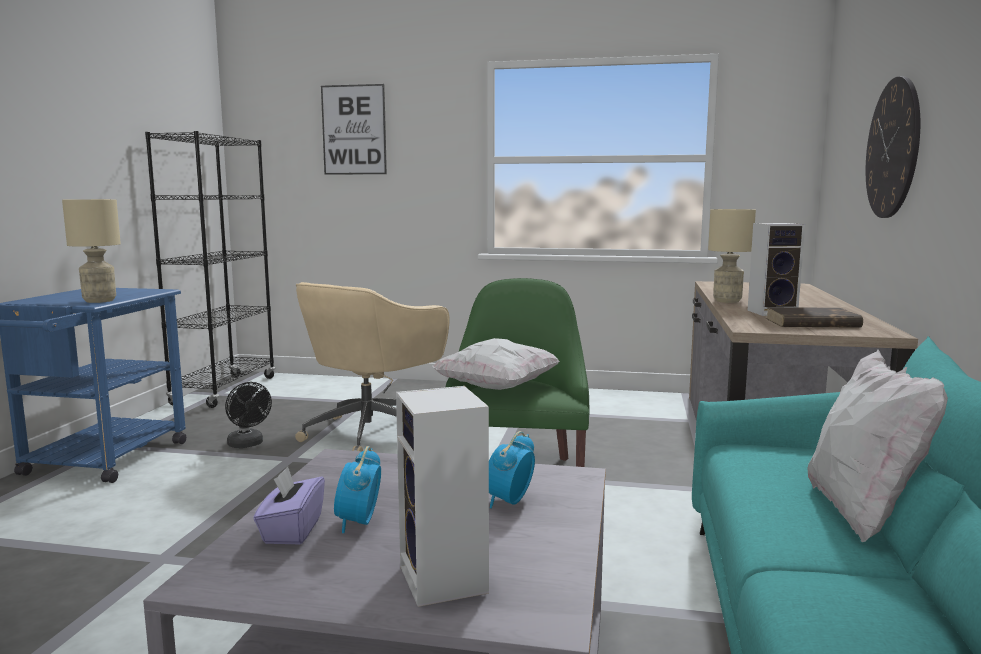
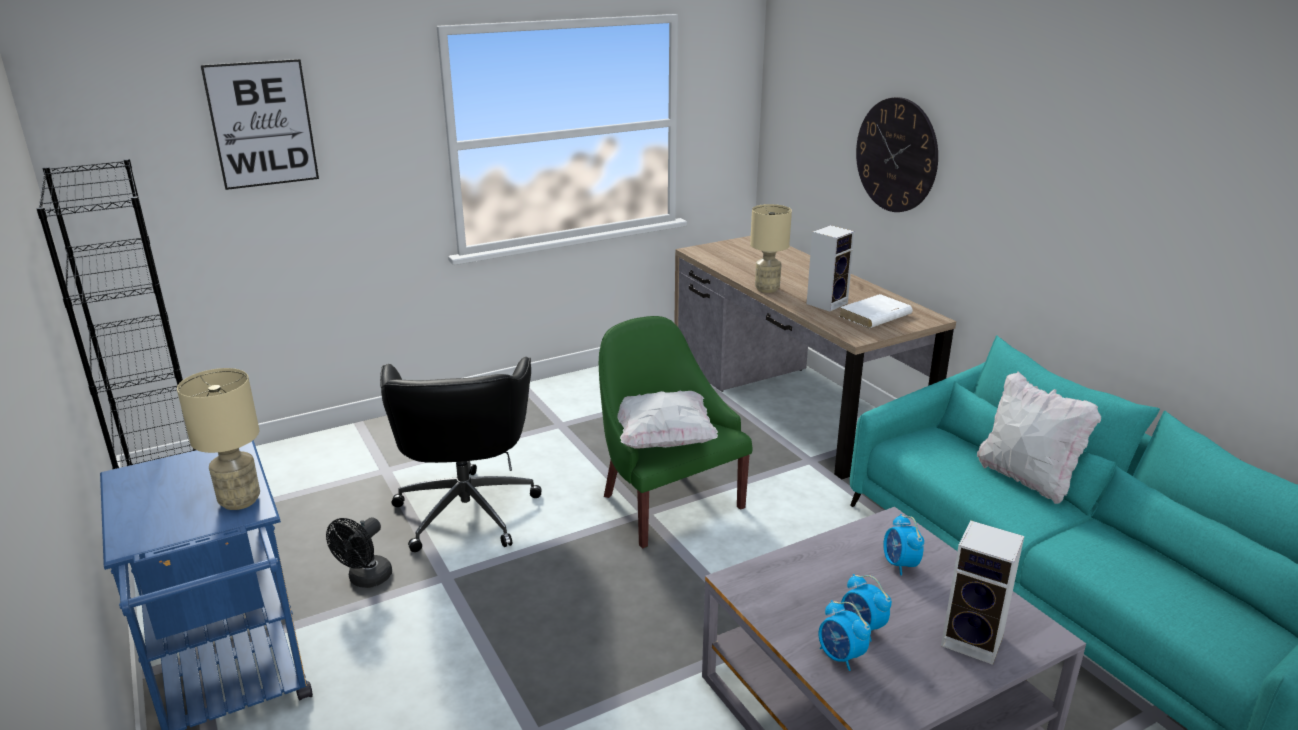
camera: 40 degrees left, 15 degrees up
black fan [225,382,272,448] -> black fan turned 105 degrees clockwise [326,517,392,588]
purple tissue box [253,466,325,544] -> alarm clock [818,600,871,671]
beige office chair [295,282,450,451] -> black office chair [380,357,542,552]
brown book [765,307,863,328] -> white book [840,294,913,328]

